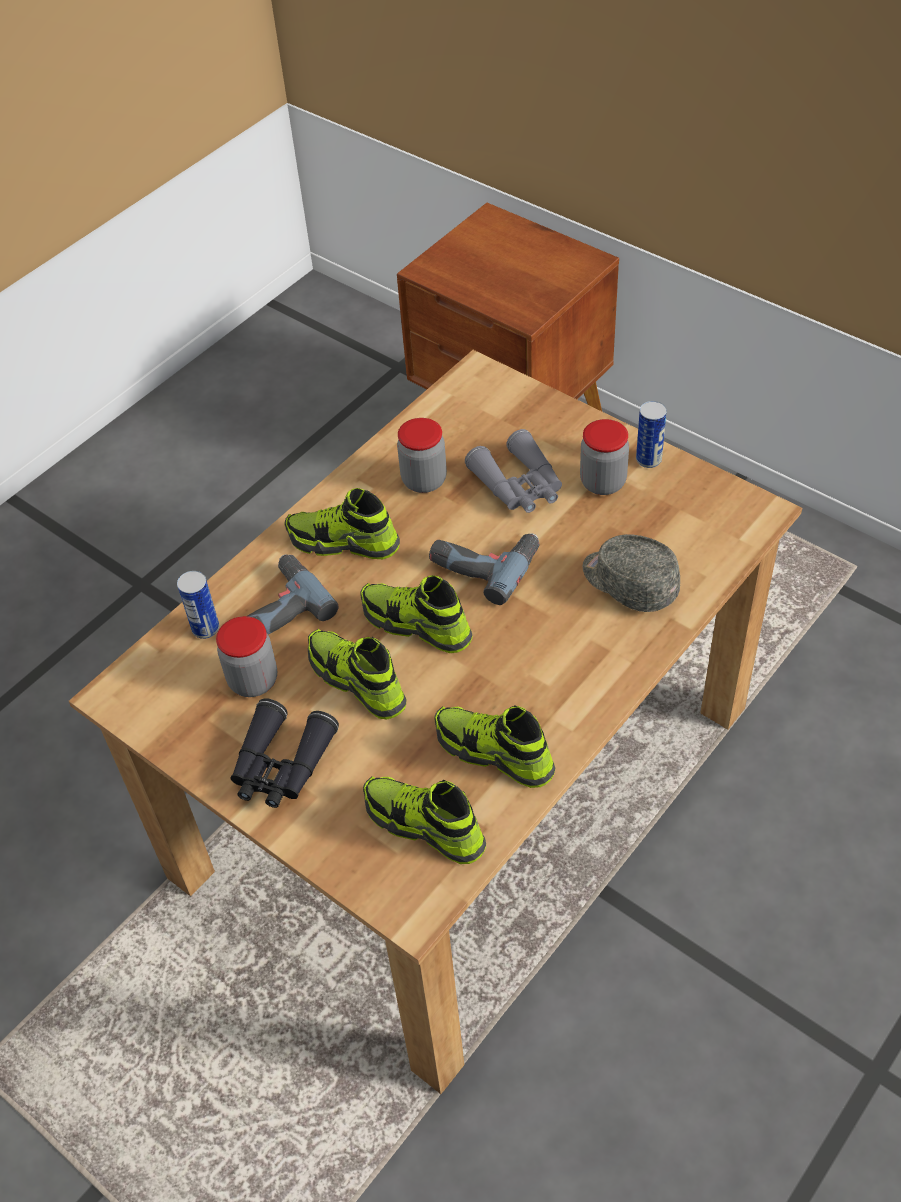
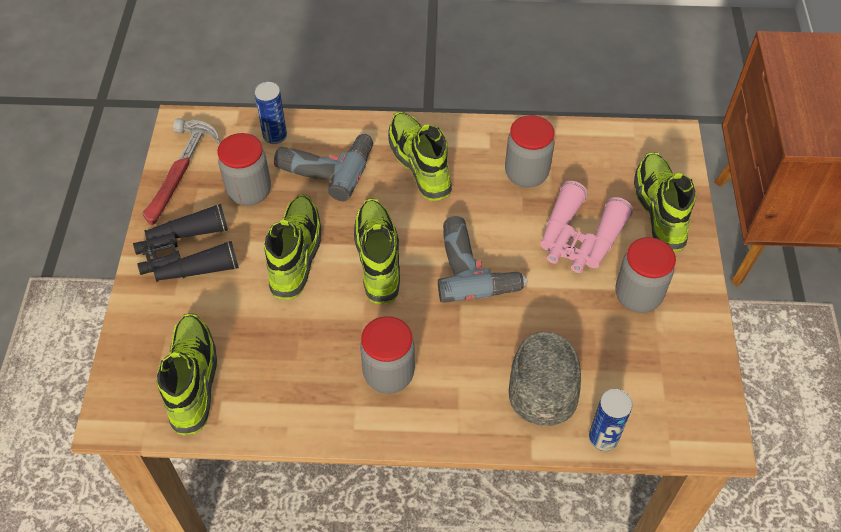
camera: 50 degrees right, 5 degrees up
shoe [434,705,555,788] -> shoe moved to [634,152,696,252]
grey binoculars [465,429,562,513] -> pink binoculars [540,181,633,273]
can [636,401,667,468] -> can moved to [589,389,633,451]
none -> hammer [142,118,220,225]
none -> jar [360,316,415,394]

